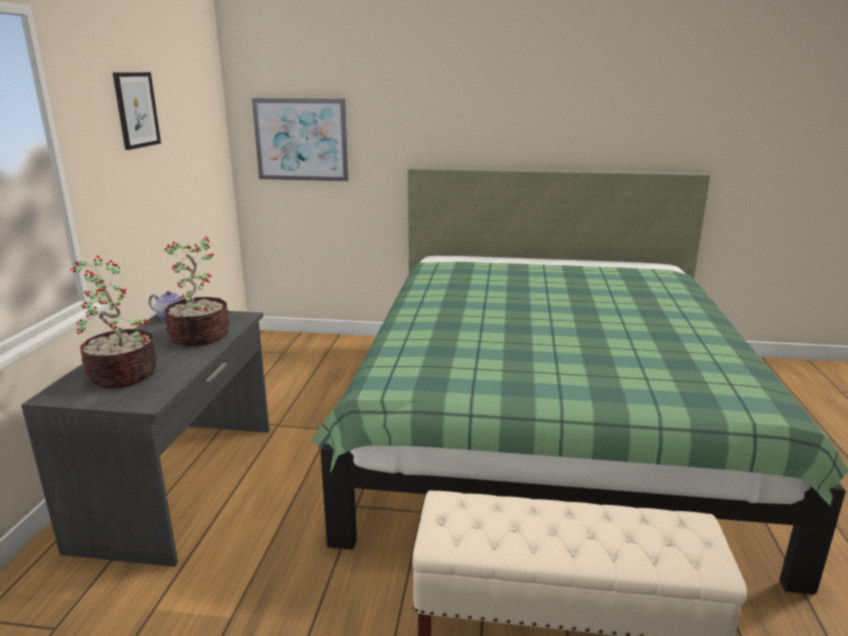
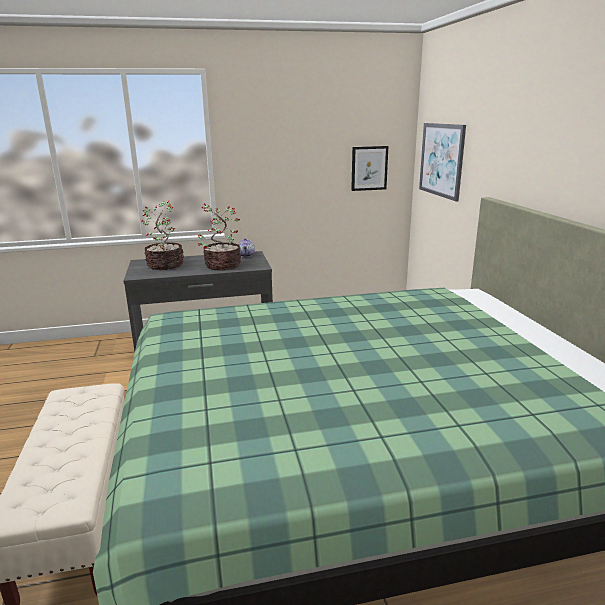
camera: 70 degrees right, 0 degrees up
picture [113,72,161,150] -> picture moved to [351,146,388,191]

